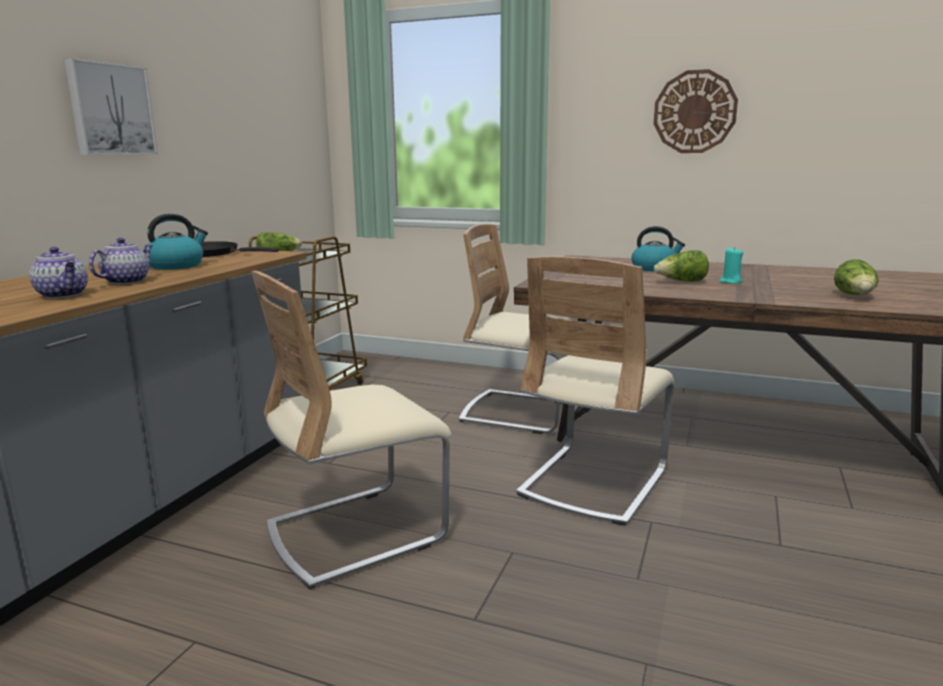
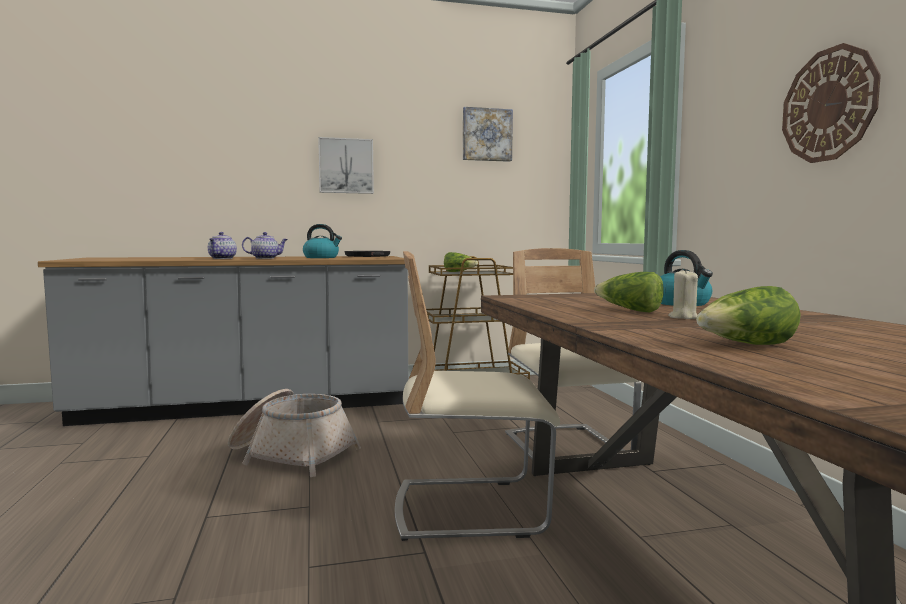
camera: 55 degrees right, 10 degrees down
beige chair [251,271,452,589] -> basket [228,389,361,477]
turquoise candle [719,247,743,284] -> beige candle [668,269,698,319]
none -> picture [463,107,513,162]

